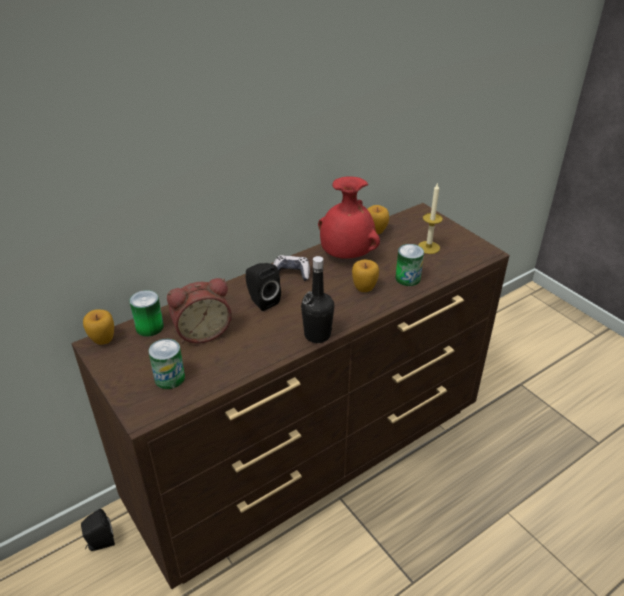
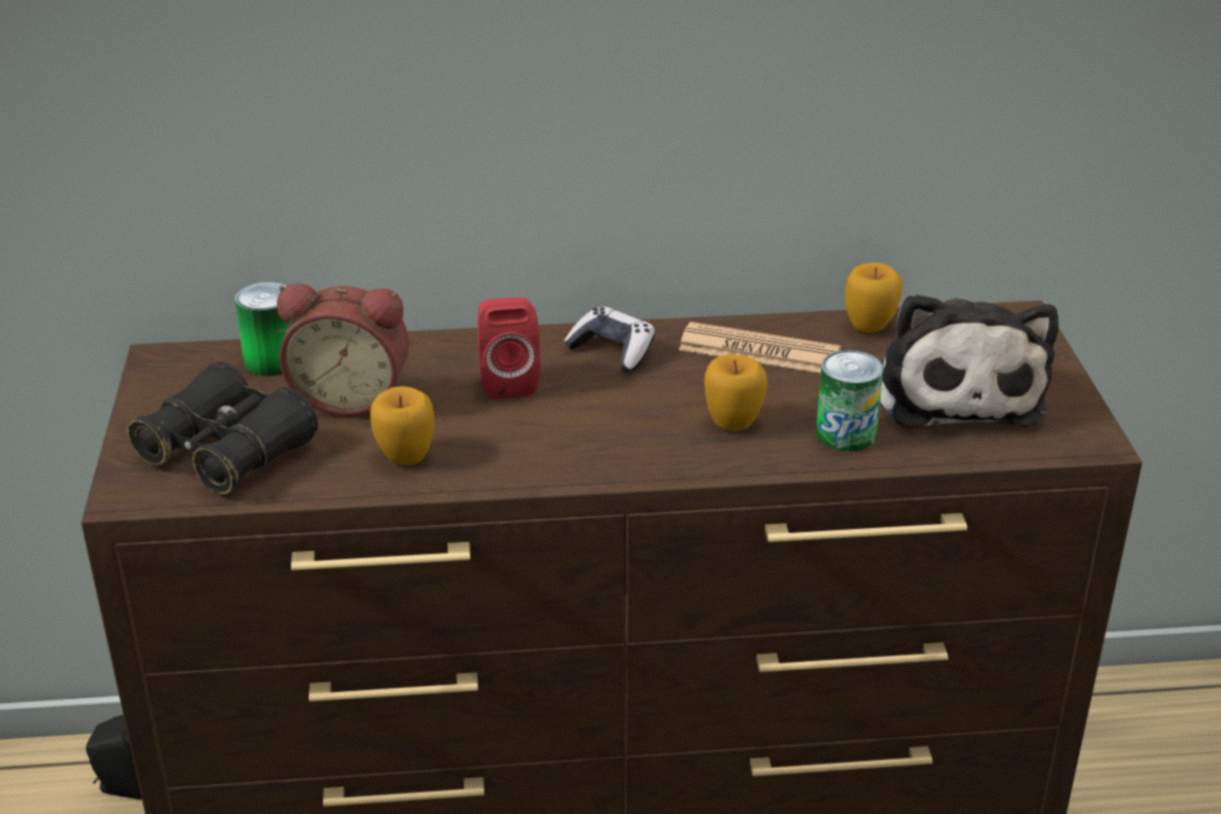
camera: 30 degrees right, 5 degrees down
apple [83,309,114,345] -> apple moved to [370,386,434,465]
can [148,339,185,389] -> black binoculars [127,362,318,494]
black speaker [246,263,281,311] -> red speaker [478,297,540,399]
black bottle [301,256,334,343] -> none
red vase [318,176,380,259] -> newspaper [679,322,841,373]
candle [418,182,443,254] -> plush toy [880,293,1059,428]

